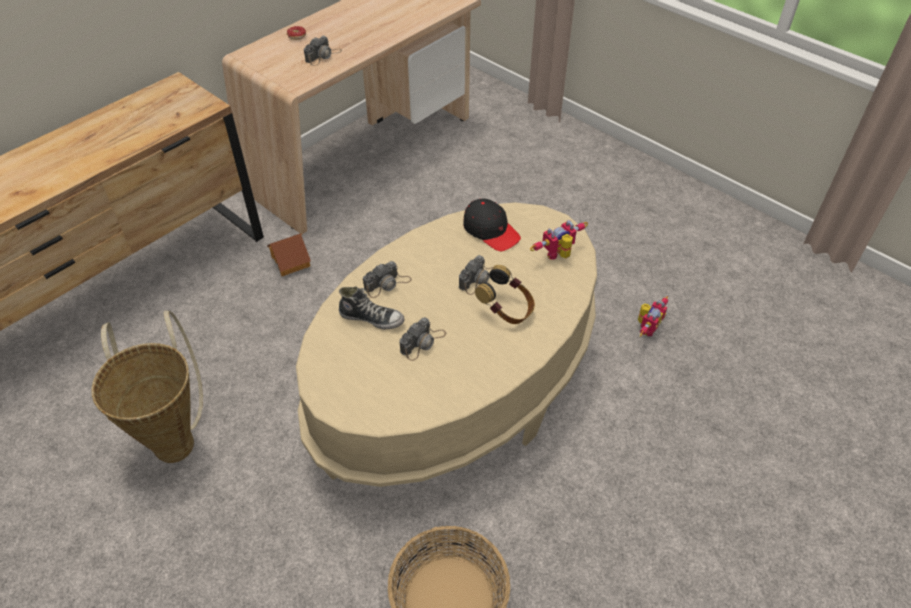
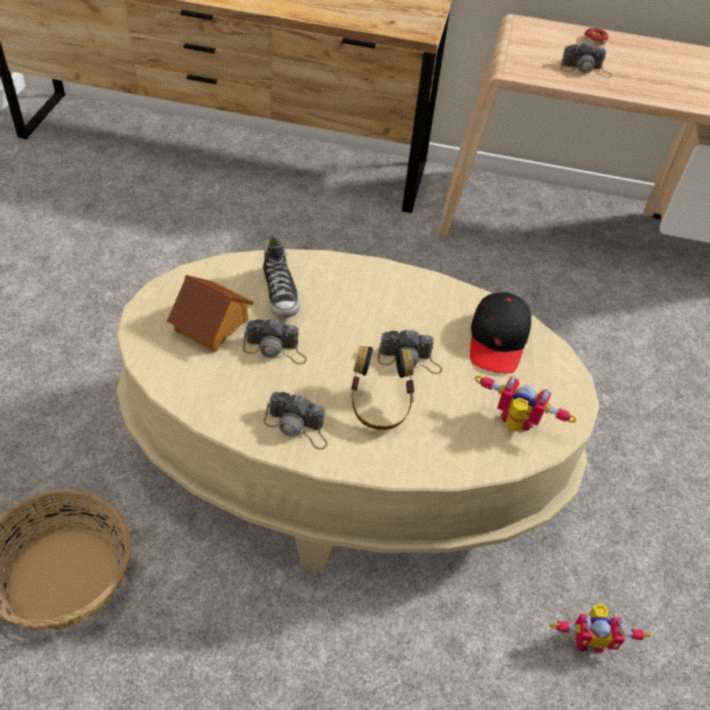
camera: 55 degrees right, 0 degrees up
basket [91,311,203,463] -> none
toy house [267,233,311,276] -> toy house moved to [167,275,254,352]
camera [363,261,412,298] -> camera moved to [263,392,328,450]

